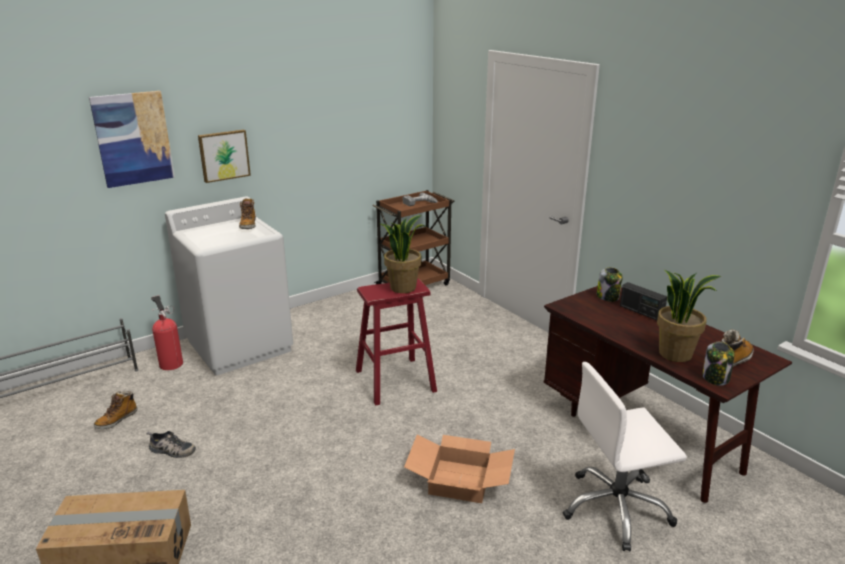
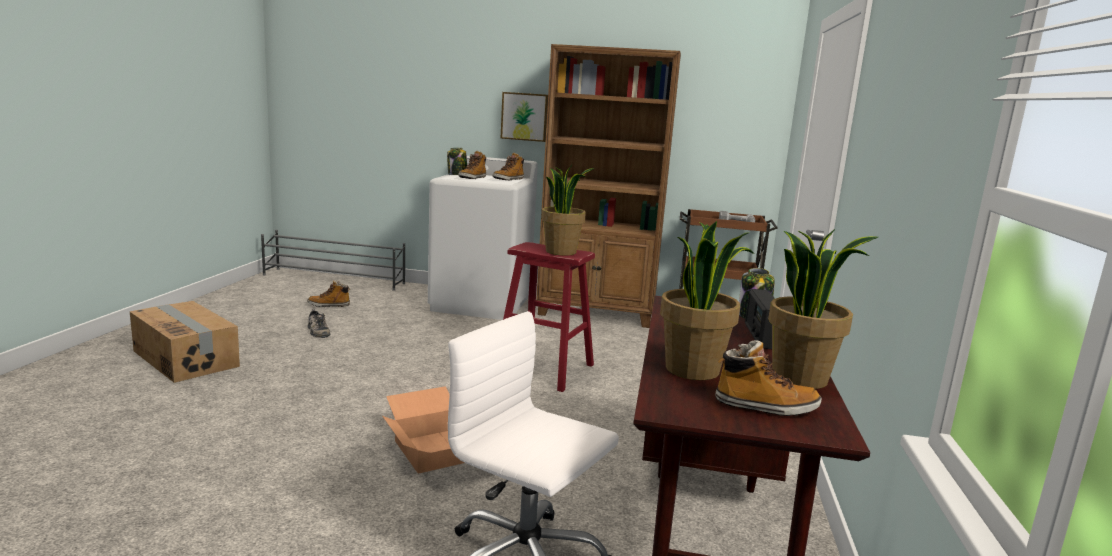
camera: 45 degrees right, 10 degrees down
picture [89,91,175,188] -> none
fire extinguisher [151,296,183,370] -> none
jar [702,342,734,386] -> jar moved to [447,148,467,175]
none -> boot [459,151,486,179]
none -> brown bookcase [536,44,681,328]
none -> potted plant [768,229,878,389]

